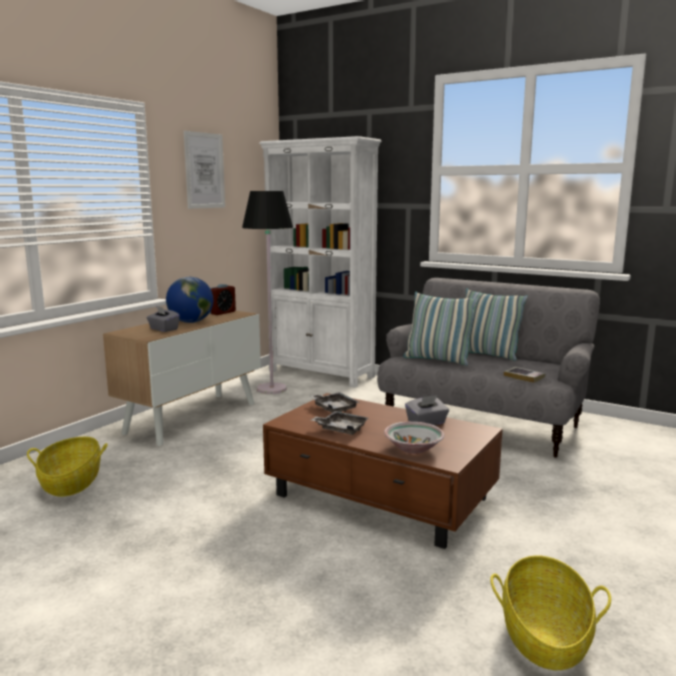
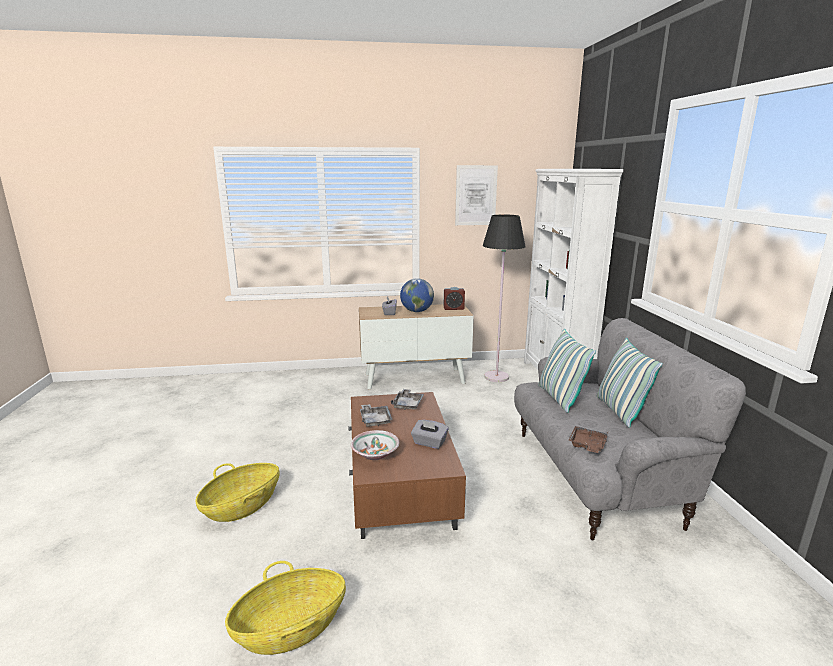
camera: 50 degrees right, 5 degrees up
basket [27,437,108,497] -> basket moved to [195,463,280,522]
book [504,367,545,383] -> brown tray [568,426,608,453]

